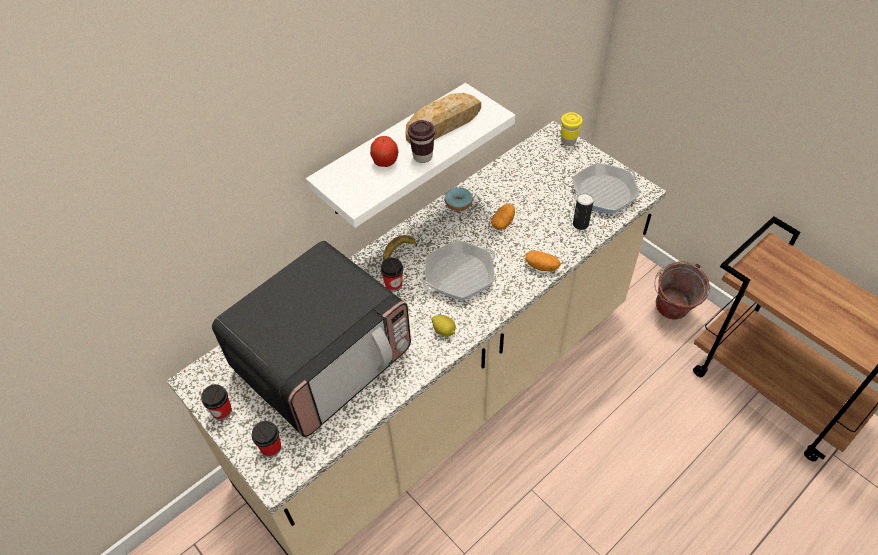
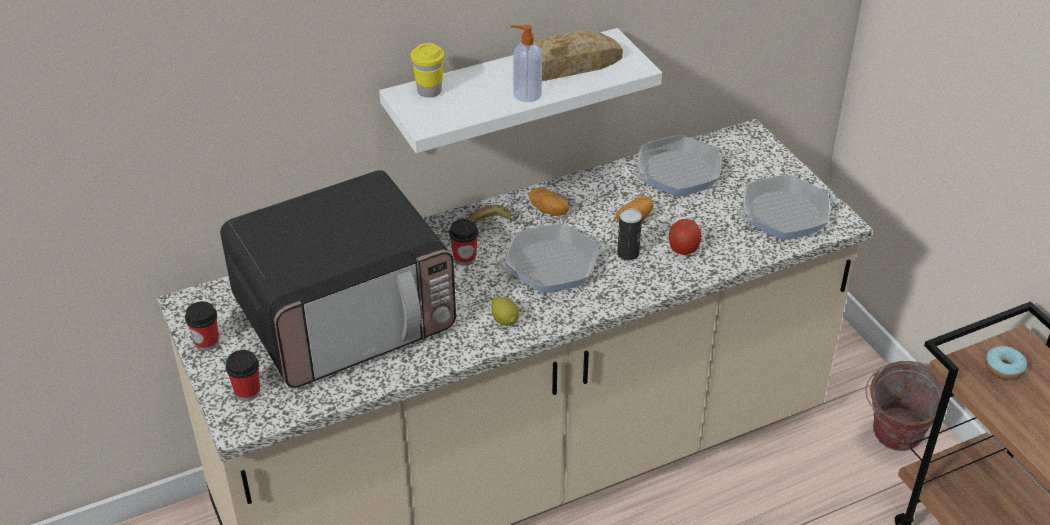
camera: 15 degrees right, 10 degrees down
apple [370,136,399,167] -> apple moved to [668,219,702,255]
brown cup [408,120,435,163] -> soap dispenser [510,25,542,102]
donut [445,187,473,211] -> donut moved to [985,346,1027,380]
potato [525,250,561,272] -> potato moved to [529,188,569,216]
yellow cup [561,112,583,146] -> yellow cup moved to [411,43,445,98]
can [573,193,594,230] -> can moved to [617,208,642,260]
none -> frying pan [633,135,725,196]

